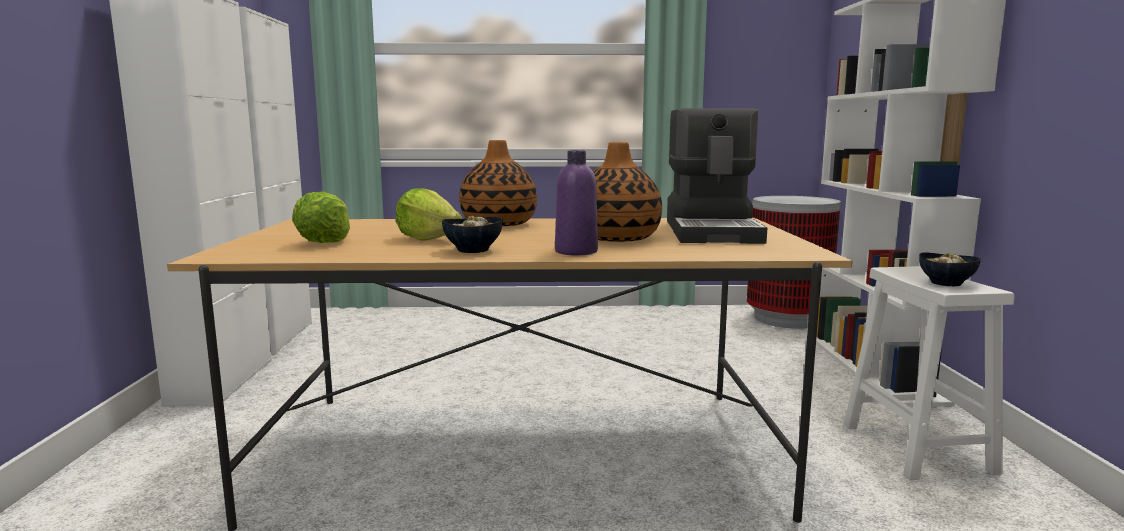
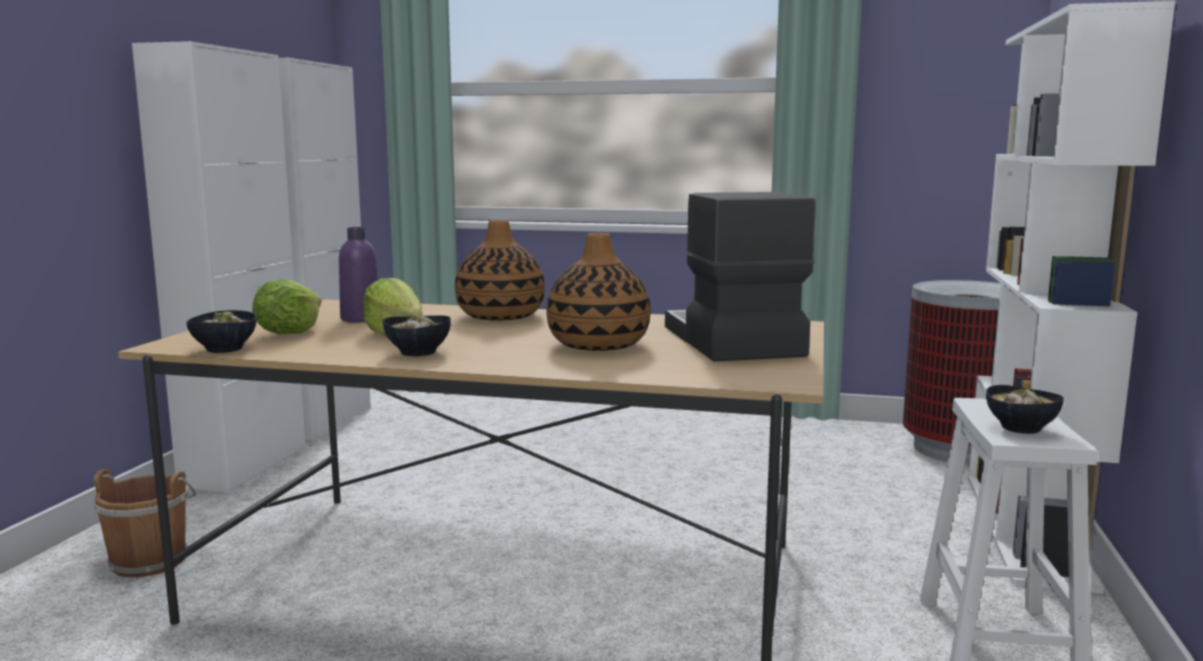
camera: 15 degrees right, 0 degrees up
purple bottle [555,150,598,255] -> purple bottle moved to [339,227,378,323]
coffee machine [667,108,767,244] -> coffee machine turned 150 degrees clockwise [665,192,816,361]
none -> brown bucket [94,469,196,577]
none -> bowl [187,310,257,353]

